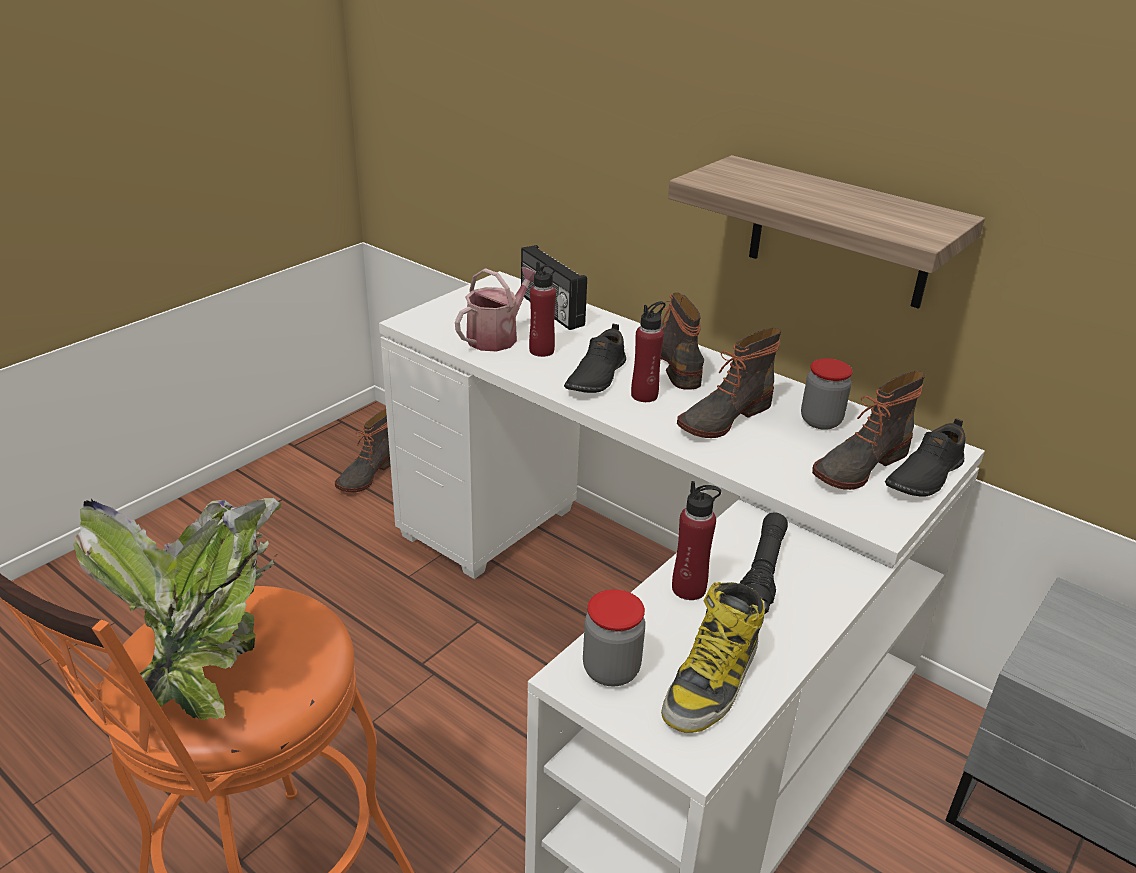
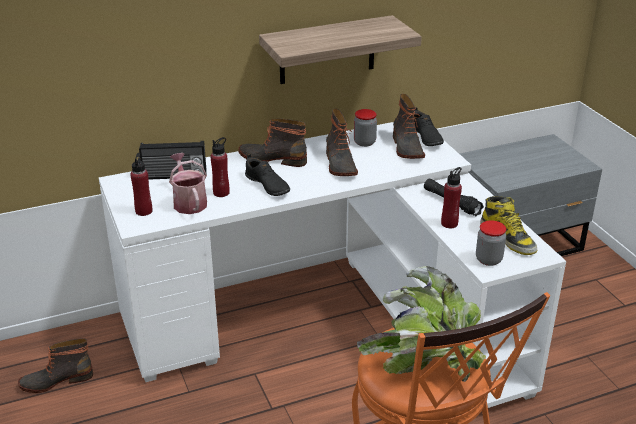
camera: 60 degrees left, 0 degrees up
boot [335,409,391,493] -> boot turned 105 degrees clockwise [18,338,93,393]
red bottle [631,301,666,402] -> red bottle moved to [130,153,152,216]

